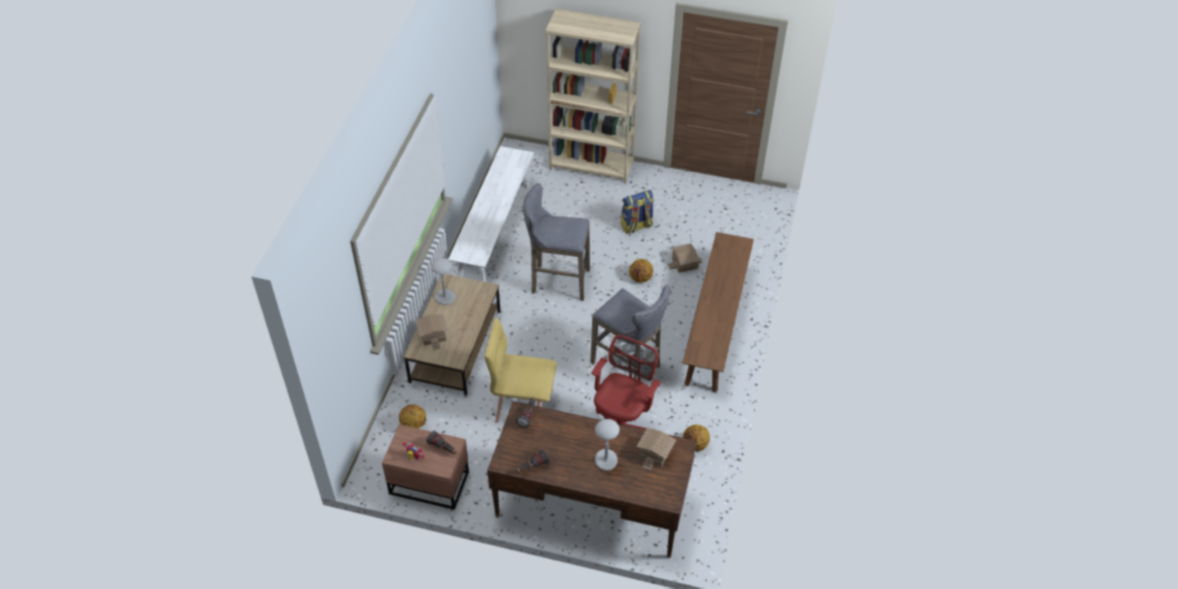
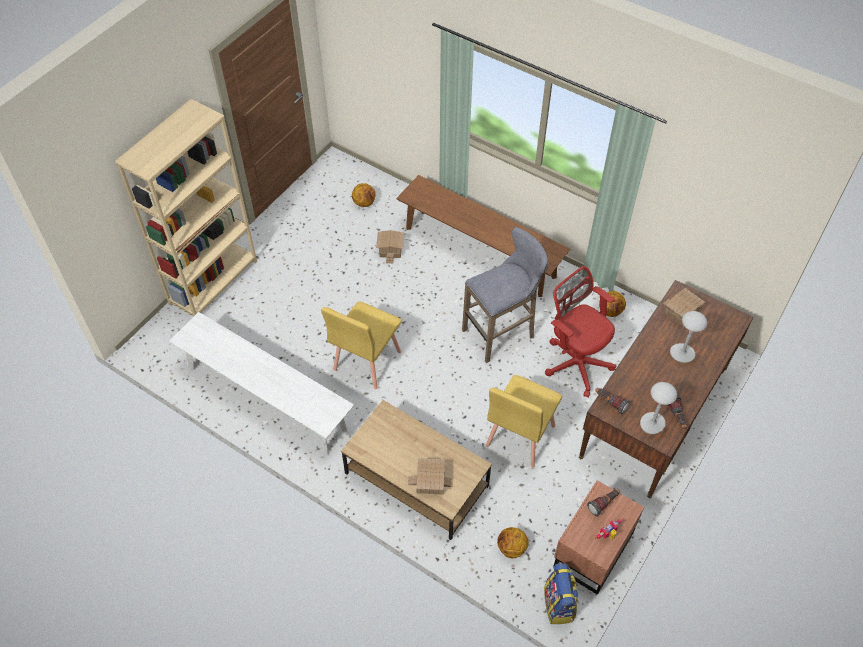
camera: 70 degrees left, 5 degrees up
grey table lamp [431,258,456,305] -> grey table lamp moved to [640,382,677,434]
grey stool [523,183,590,301] -> yellow chair [321,301,402,389]
backpack [621,190,654,234] -> backpack moved to [544,563,578,624]
basketball [629,259,653,283] -> basketball moved to [352,183,376,207]

